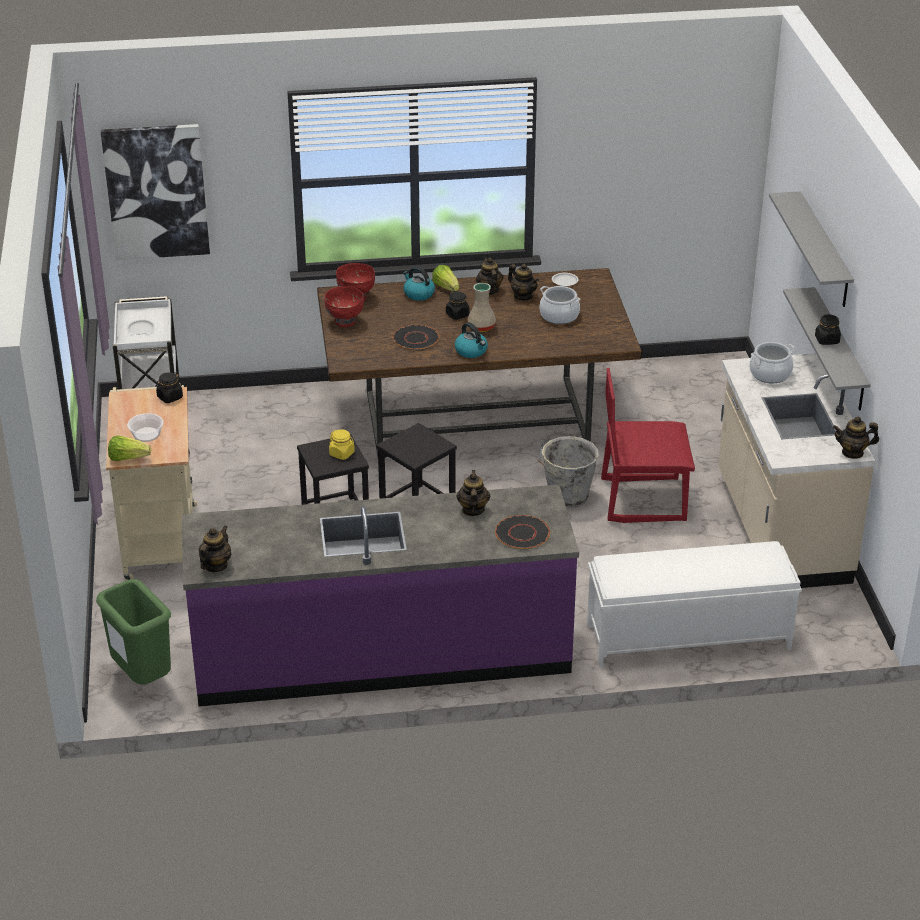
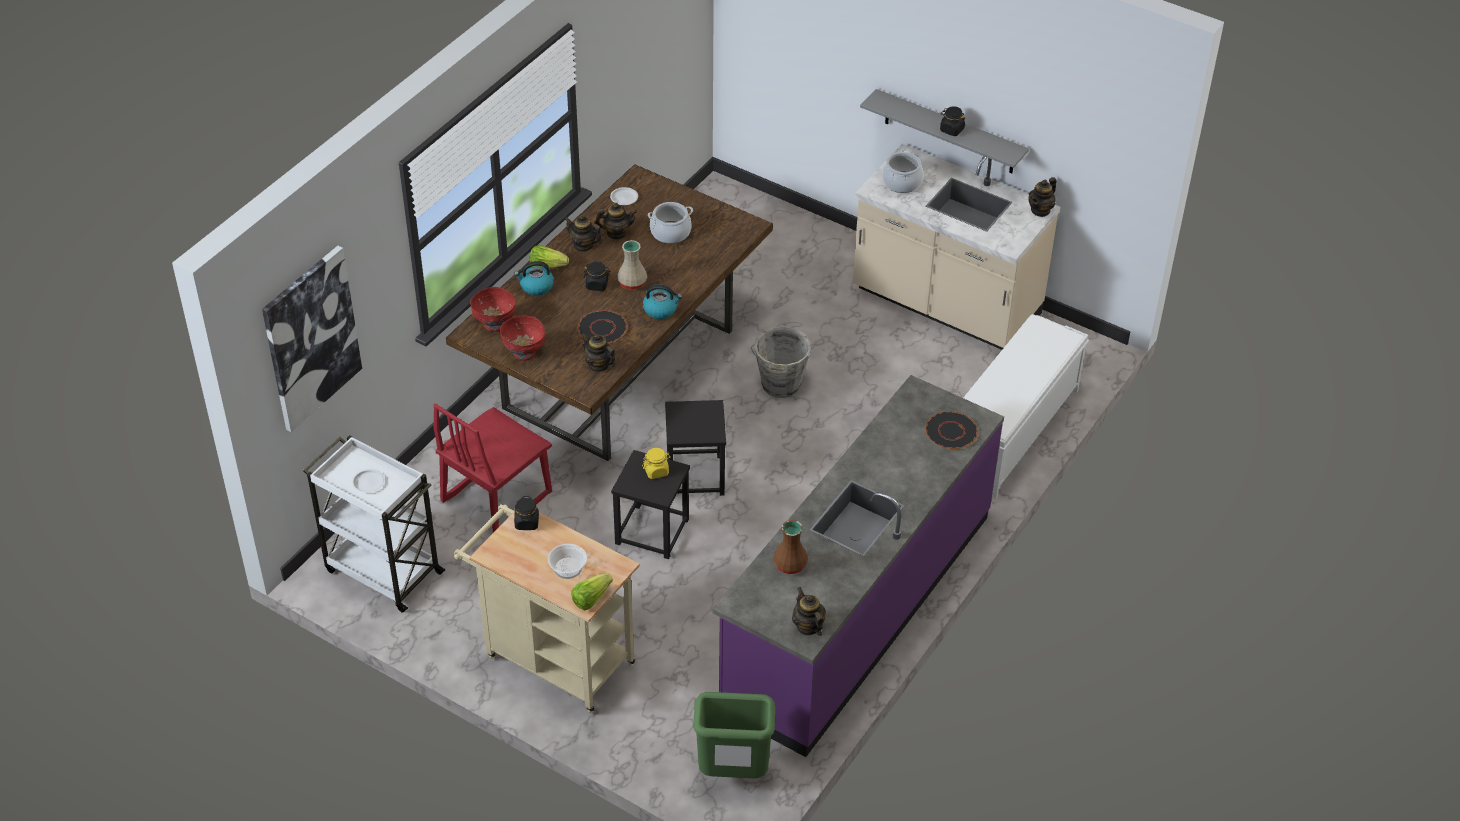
camera: 50 degrees left, 10 degrees up
teapot [456,470,490,516] -> teapot moved to [581,332,616,372]
red chair [601,368,695,523] -> red chair moved to [433,403,552,533]
grey shelf [769,191,854,307] -> none
none -> brown vase [774,520,808,574]

